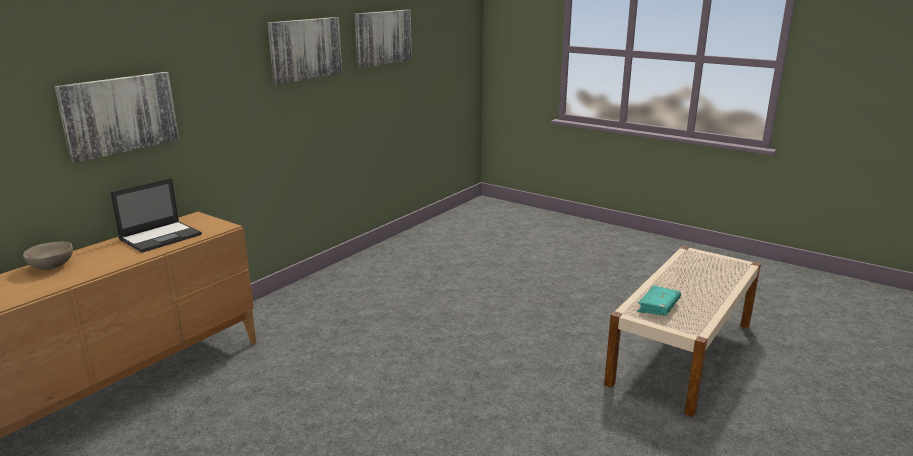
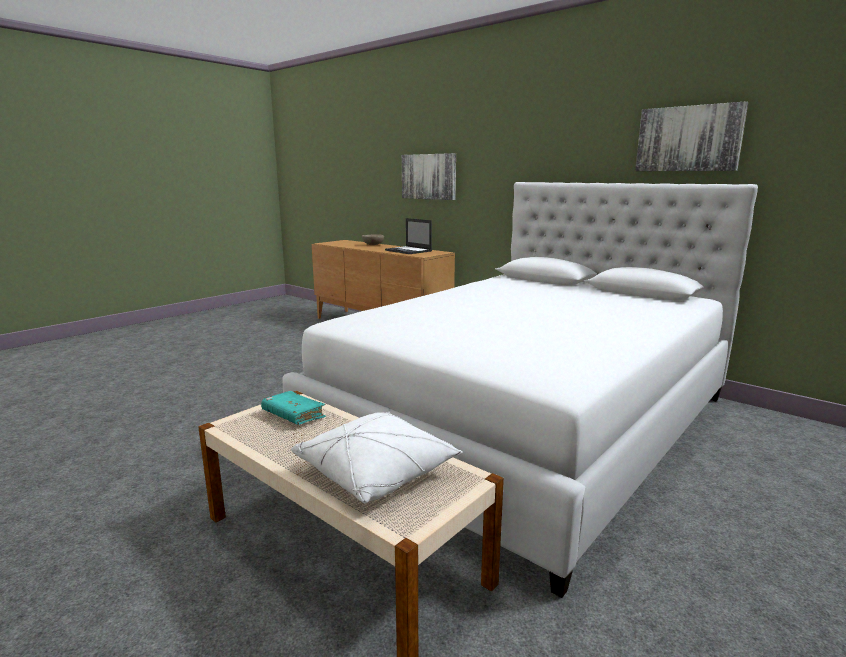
camera: 95 degrees right, 5 degrees down
picture [268,17,342,84] -> none
none -> white bed [282,182,758,598]
none -> white pillow [291,412,463,503]

